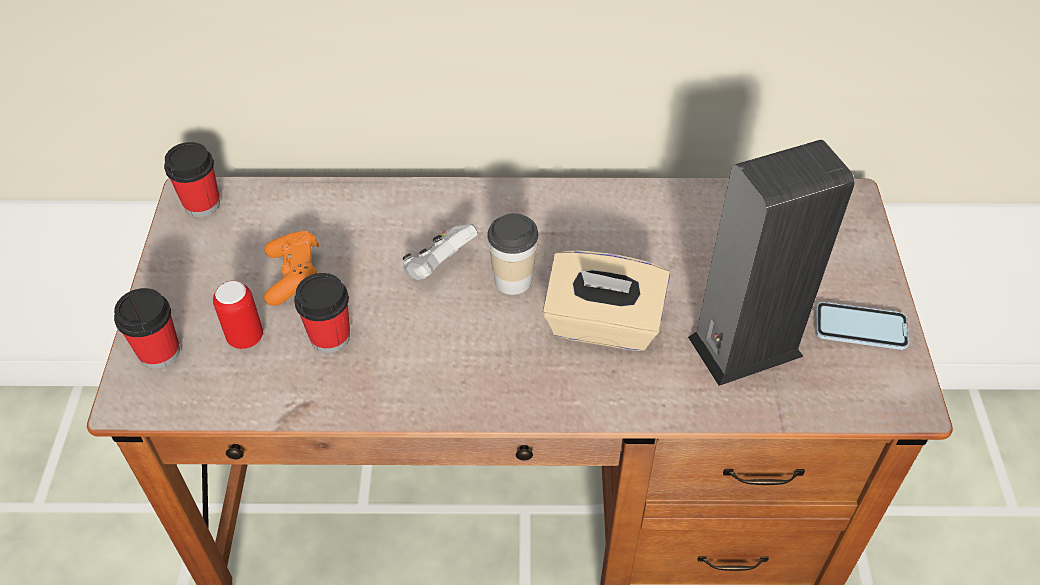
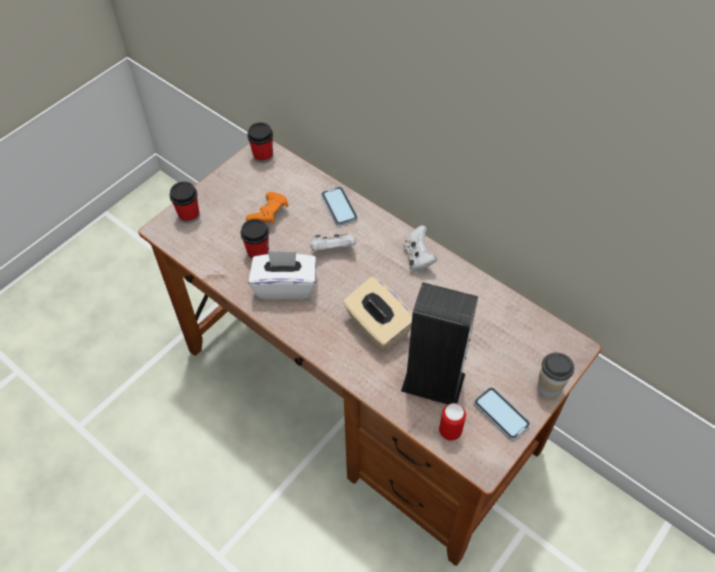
camera: 40 degrees right, 5 degrees up
can [213,281,263,349] -> can moved to [439,403,466,441]
cup [487,213,538,295] -> cup moved to [537,352,574,398]
none -> white tissue box [249,250,316,300]
none -> phone [321,187,358,226]
none -> white game controller [403,225,437,271]

